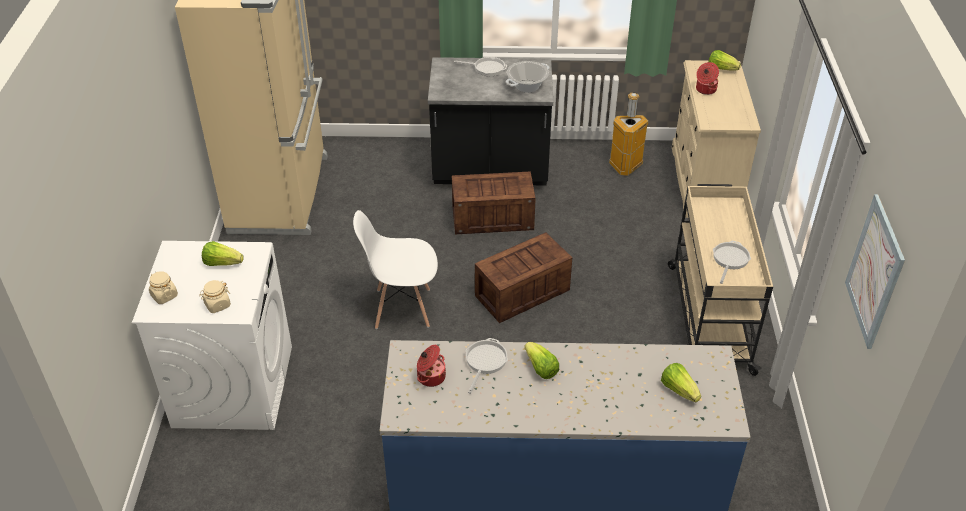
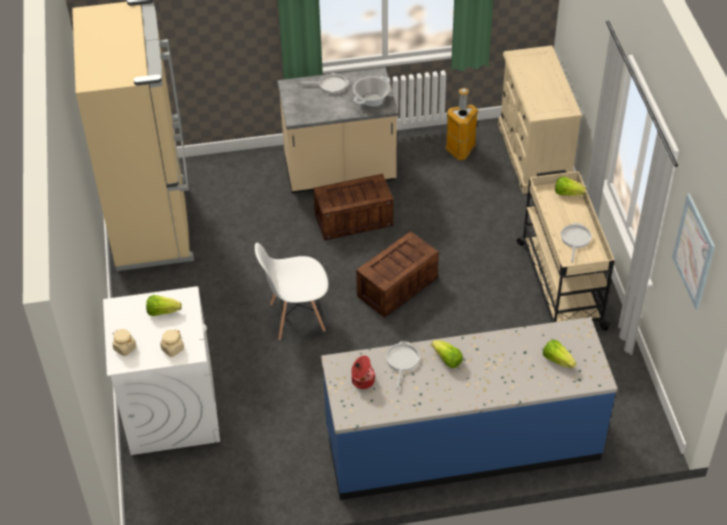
camera: 10 degrees left, 5 degrees up
black counter [428,57,553,186] -> beige counter [277,67,398,193]
cooking pot [696,62,719,95] -> none
lettuce [708,50,741,71] -> lettuce moved to [555,176,587,196]

